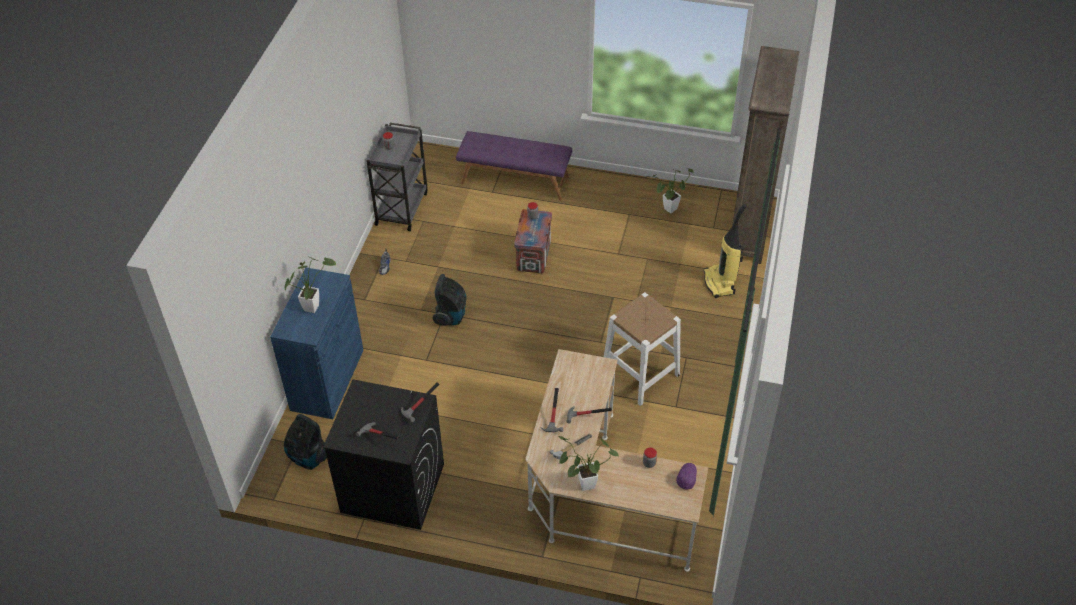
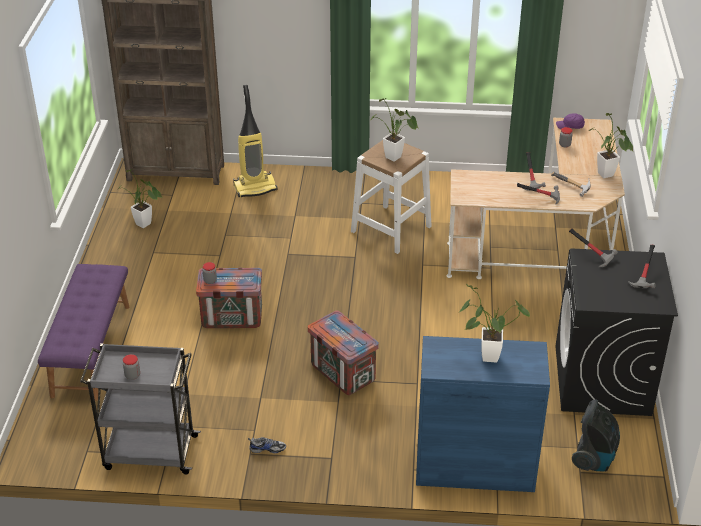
camera: 100 degrees left, 10 degrees down
vacuum cleaner [432,274,467,326] -> crate [308,311,379,395]
none -> potted plant [370,98,418,162]

